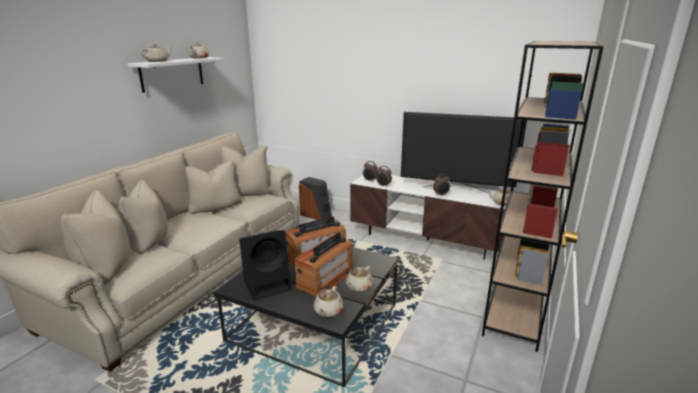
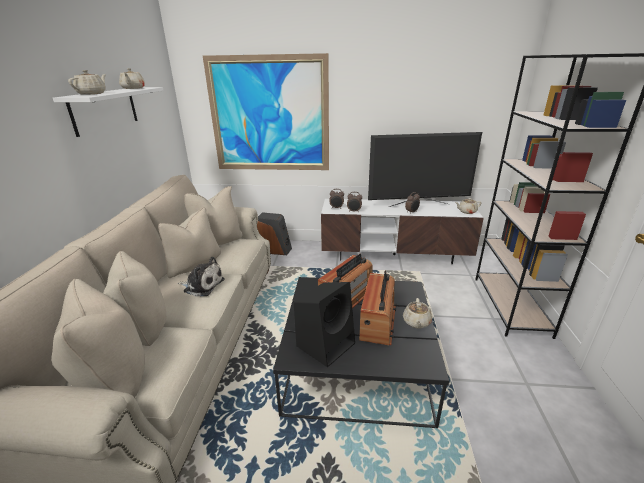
camera: 20 degrees left, 5 degrees up
beige teapot [314,286,344,317] -> none
none -> plush toy [178,257,224,297]
none -> picture [203,53,329,170]

